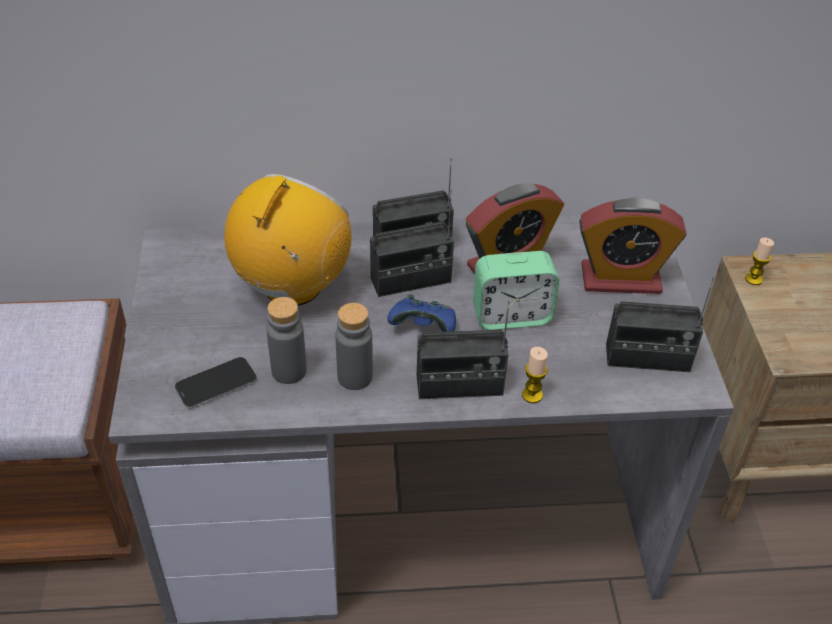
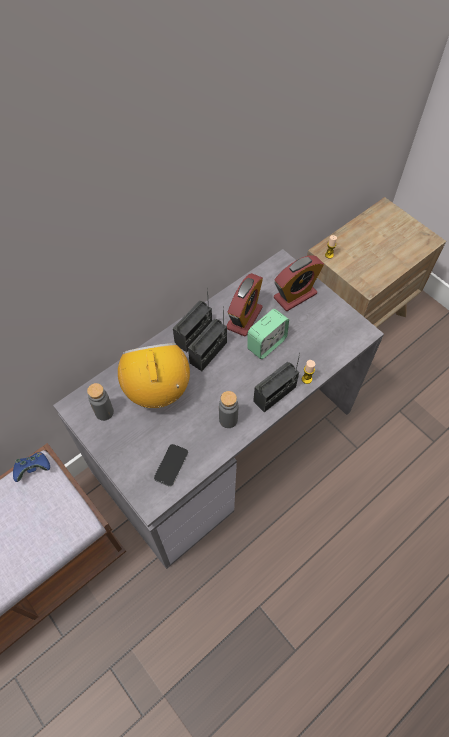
camera: 35 degrees left, 15 degrees up
grey bottle [267,297,307,384] -> grey bottle moved to [87,383,114,421]
blue game controller [387,294,456,332] -> blue game controller moved to [13,452,50,482]
radio [606,278,714,372] -> none

